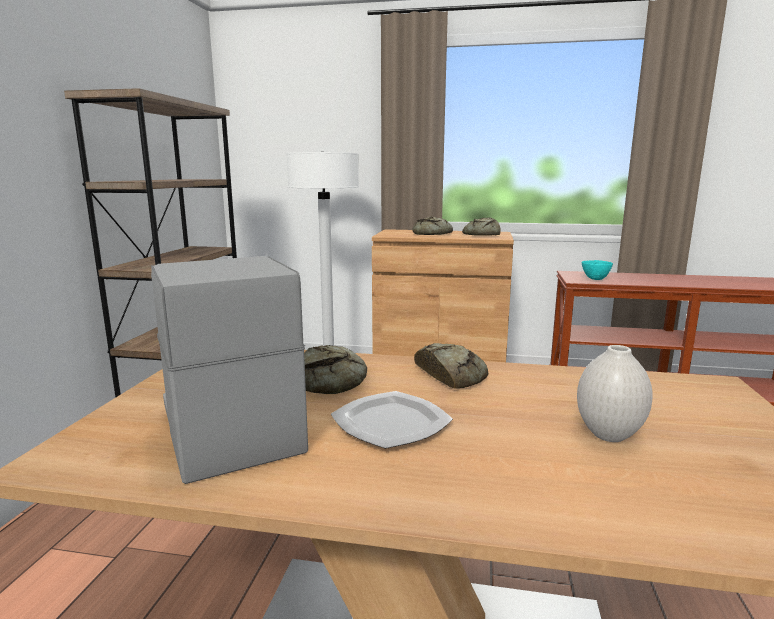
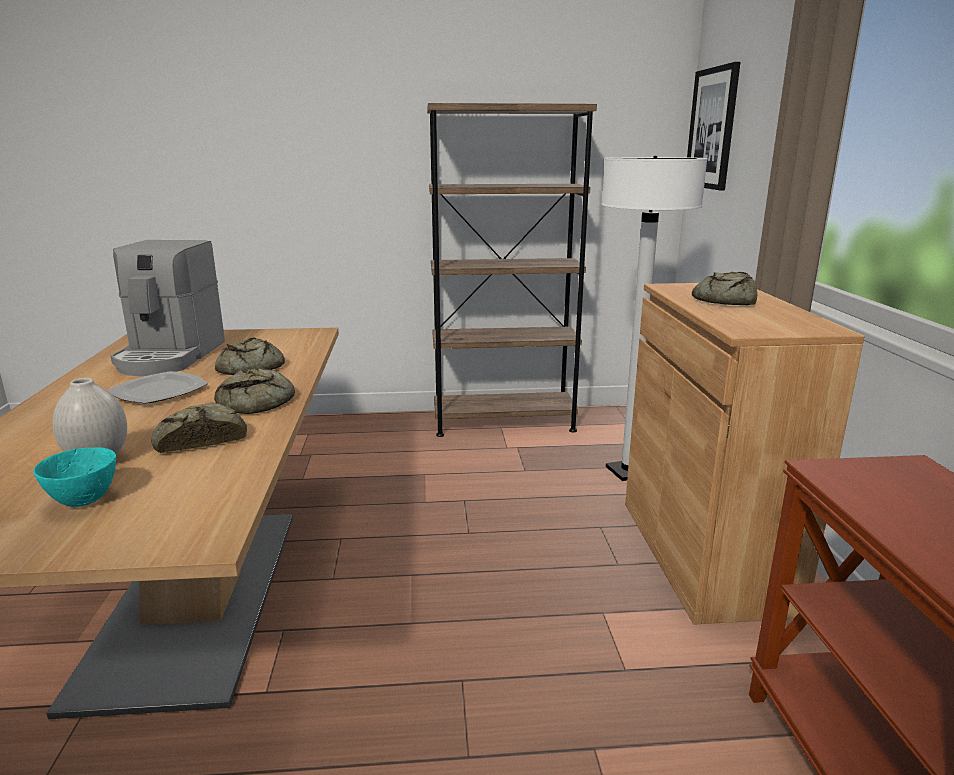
camera: 75 degrees right, 5 degrees up
coffee machine [151,256,308,484] -> coffee machine turned 135 degrees clockwise [110,240,225,376]
bread [462,218,501,236] -> bread moved to [151,402,247,453]
turquoise bowl [582,260,613,280] -> turquoise bowl moved to [33,447,116,507]
none -> picture [687,62,740,190]

